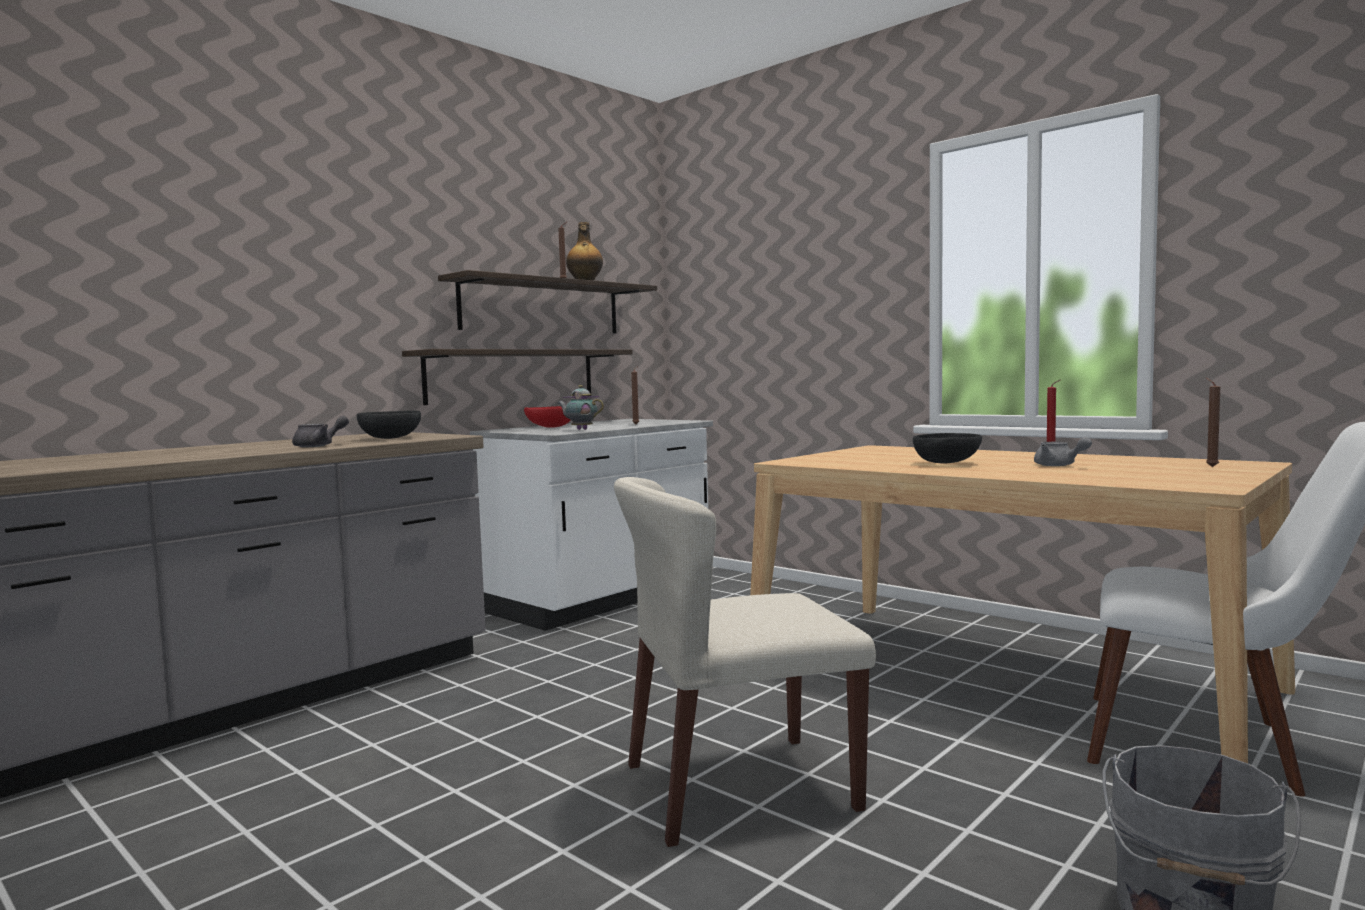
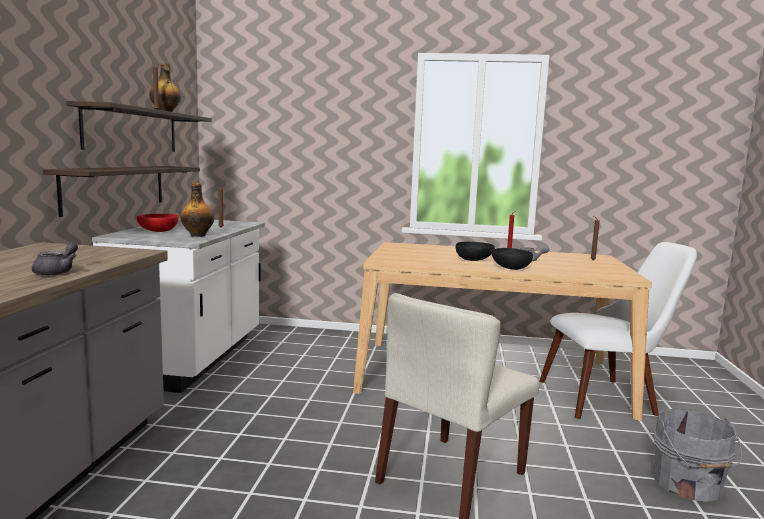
camera: 35 degrees left, 5 degrees up
black bowl [357,410,421,439] -> black bowl moved to [491,248,533,270]
teapot [557,385,604,430] -> bottle [180,183,214,237]

